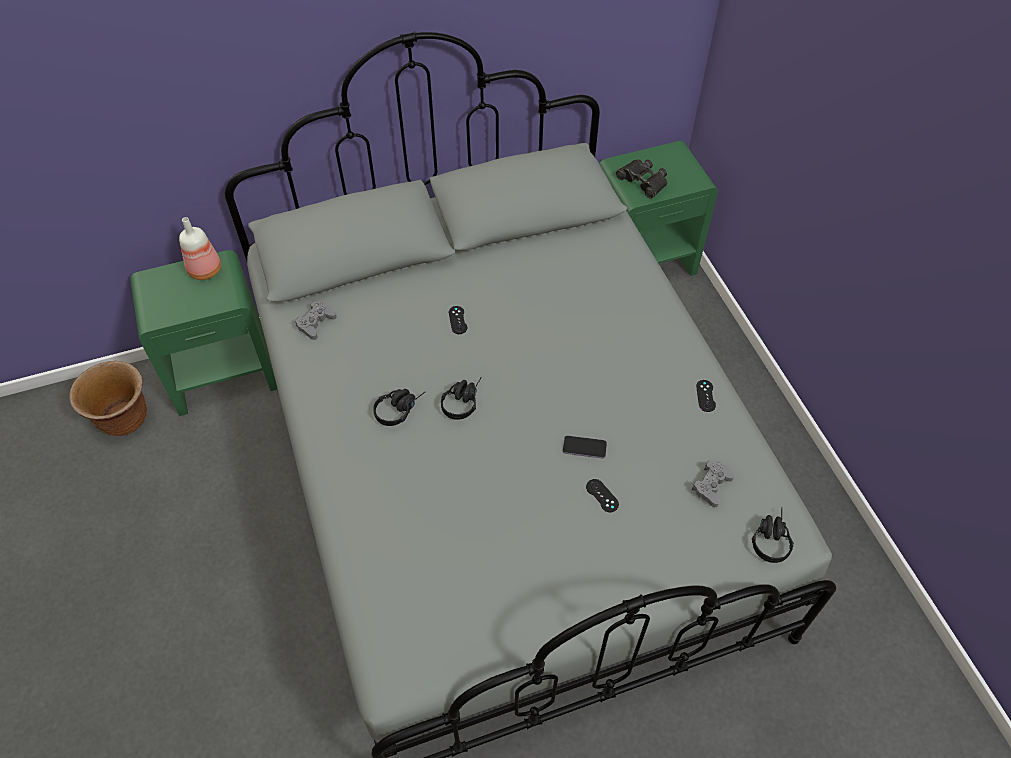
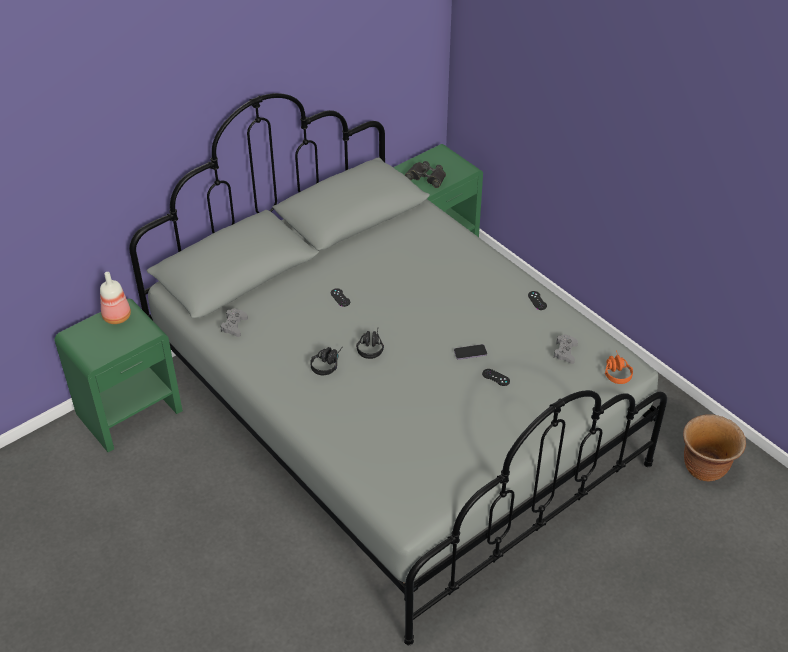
camera: 20 degrees left, 10 degrees down
brown planter [69,361,147,436] -> brown planter moved to [683,414,746,481]
black headphones [752,507,794,563] -> orange headphones [605,350,633,384]

